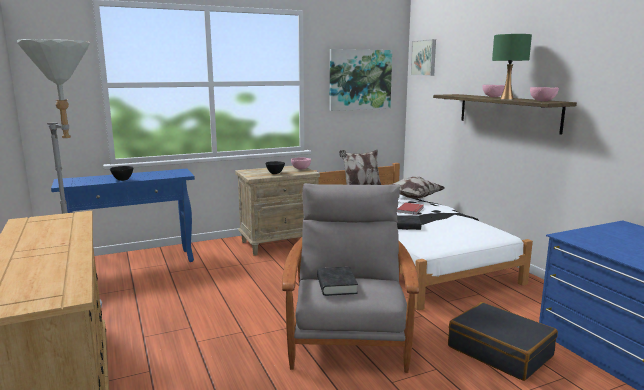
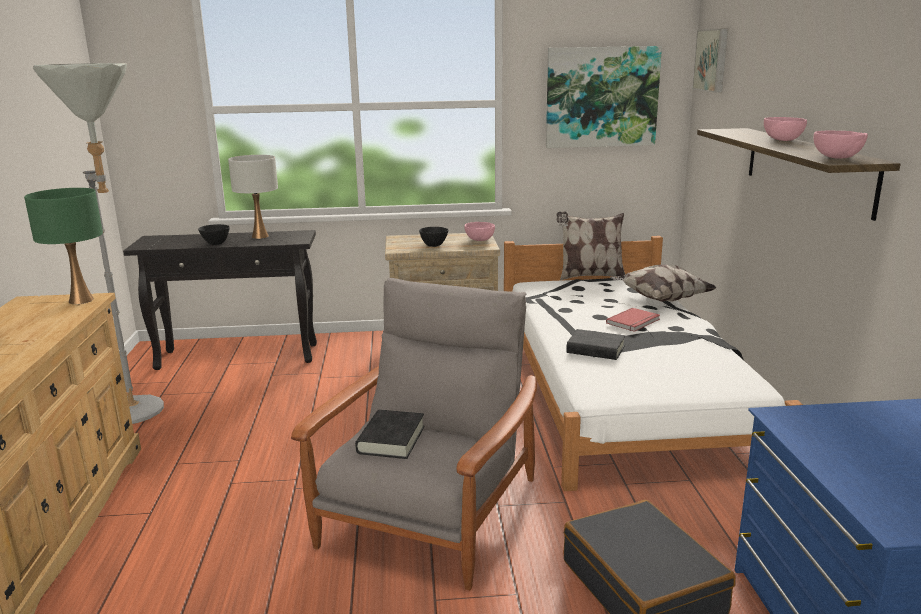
camera: 20 degrees right, 5 degrees up
blue console table [51,169,195,262] -> black console table [123,230,317,370]
green table lamp [492,34,532,100] -> green table lamp moved to [24,188,103,304]
none -> white table lamp [228,155,278,239]

